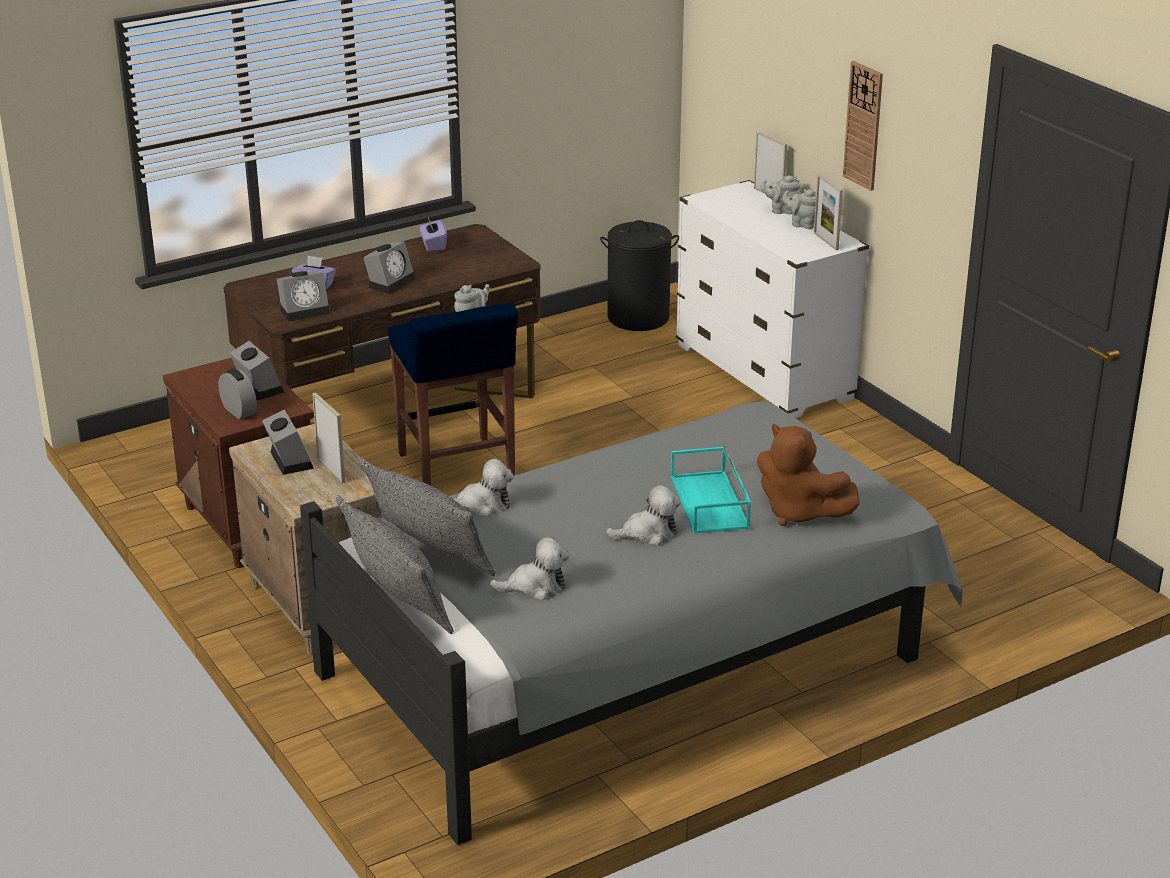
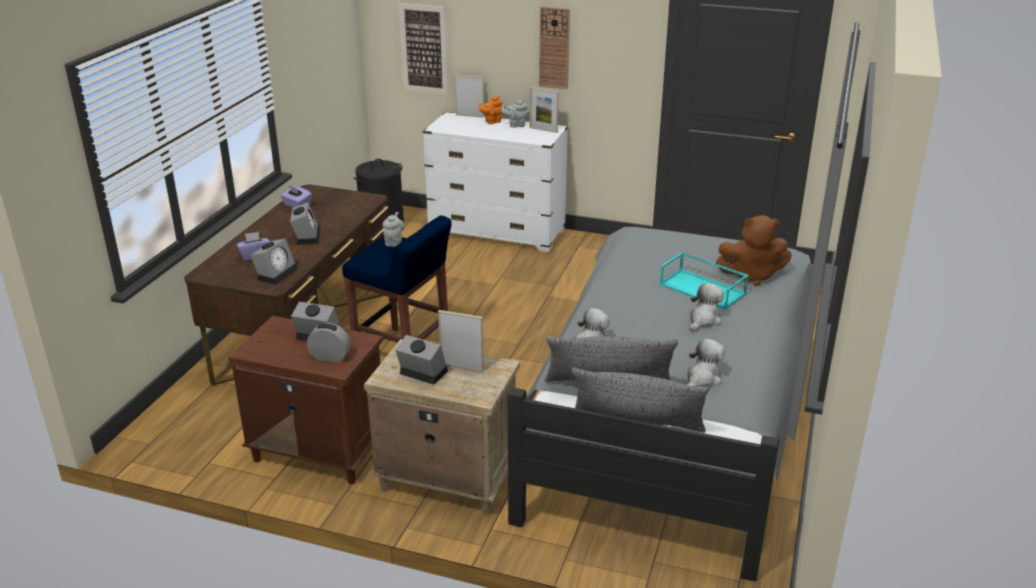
camera: 40 degrees left, 0 degrees up
grey teapot [760,175,801,214] -> orange teapot [479,96,503,124]
none -> picture [399,3,448,94]

